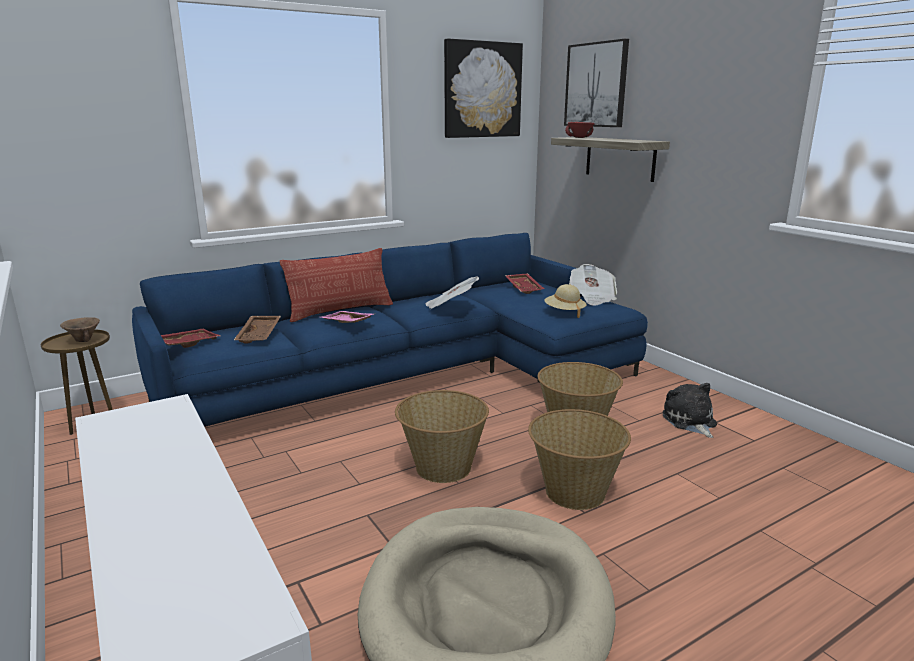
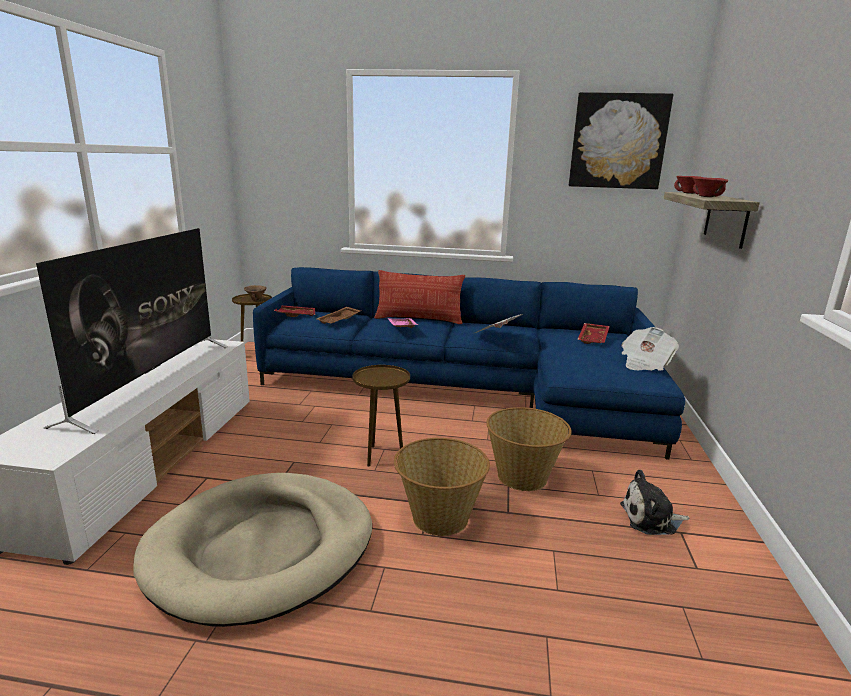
camera: 40 degrees right, 0 degrees up
basket [395,390,489,483] -> brown side table [353,365,410,467]
beige hat [544,284,587,318] -> none
picture [564,39,629,127] -> none
plush toy [663,383,717,438] -> plush toy turned 120 degrees counterclockwise [620,470,689,535]
none -> television [36,228,228,434]
none -> red bowl [692,177,728,197]

